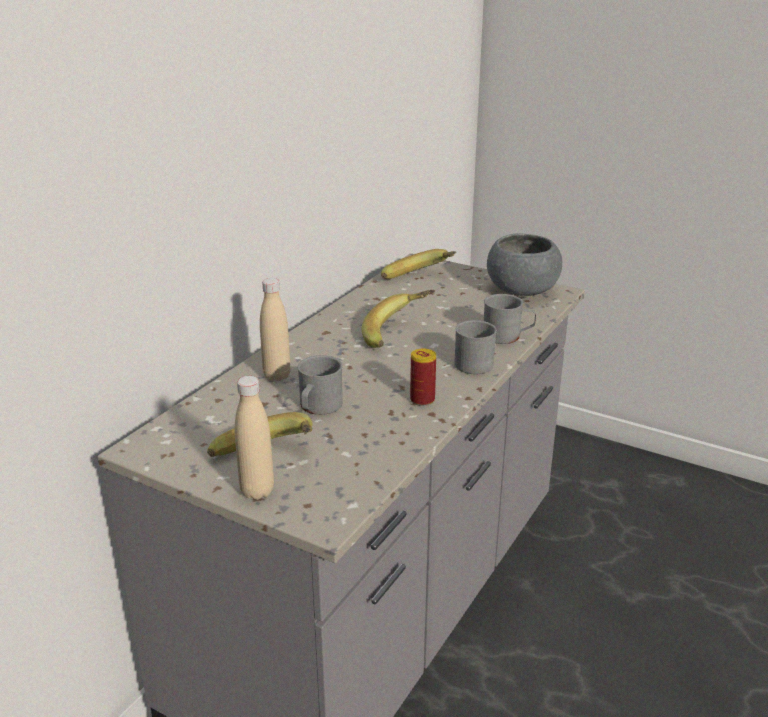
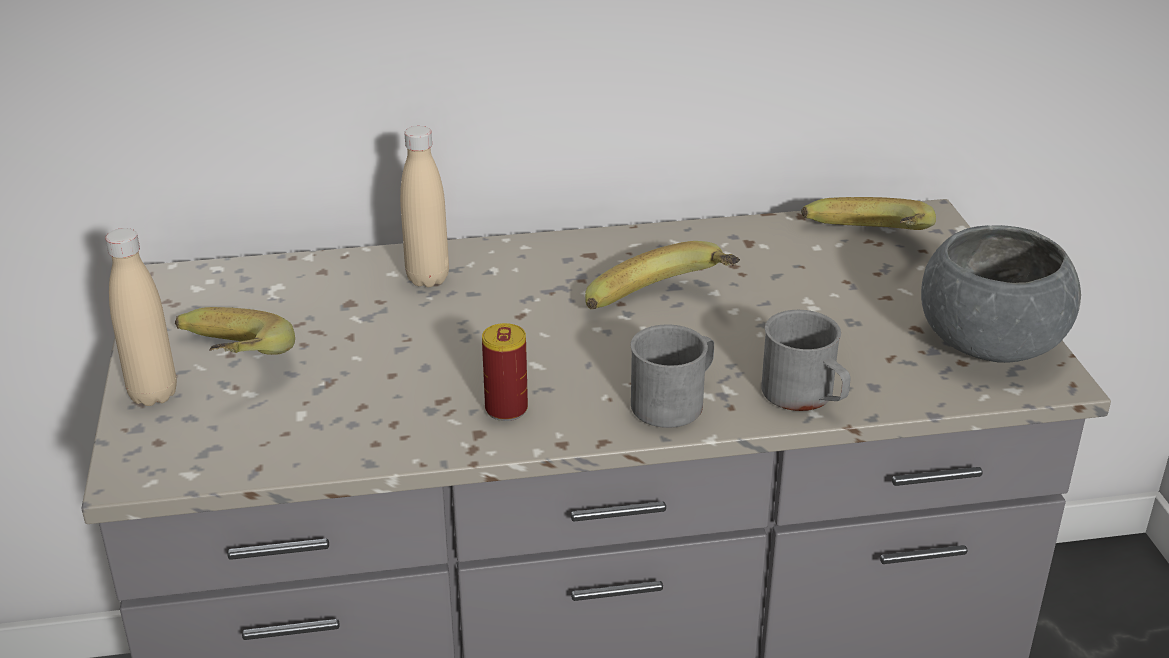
camera: 50 degrees right, 5 degrees up
grey mug [297,355,343,415] -> none

